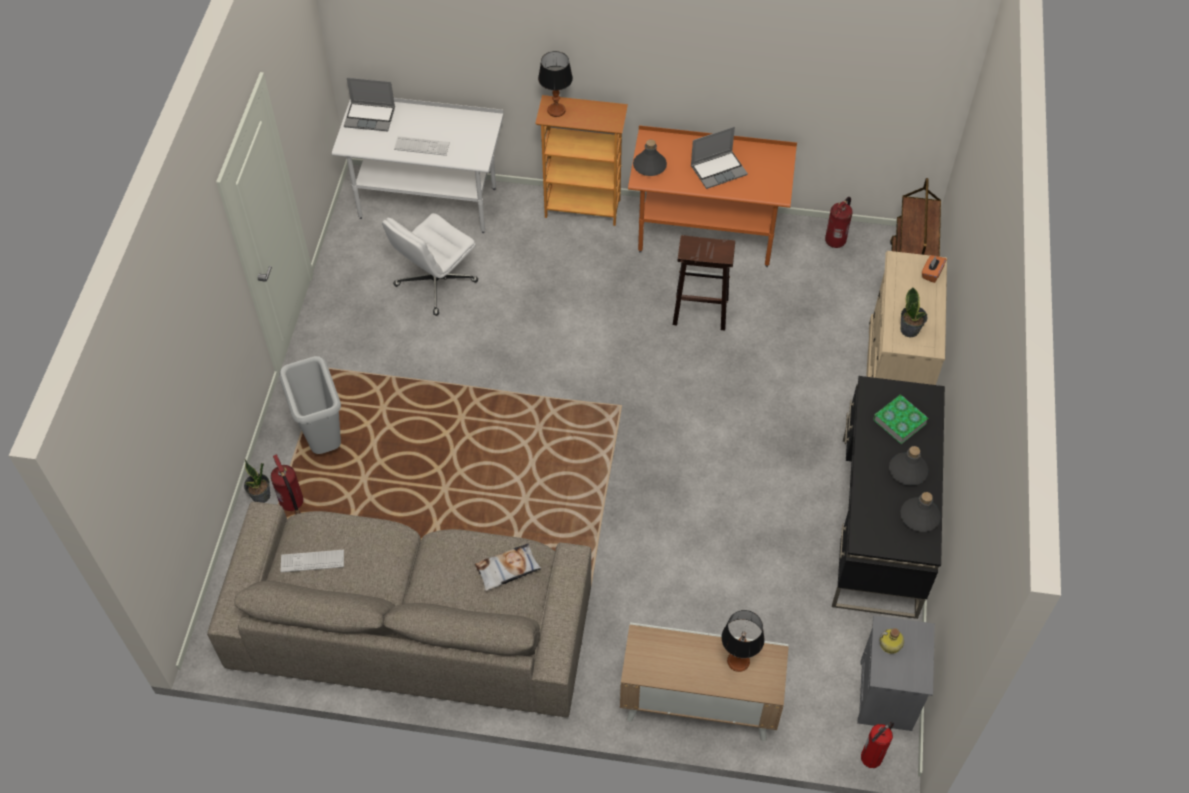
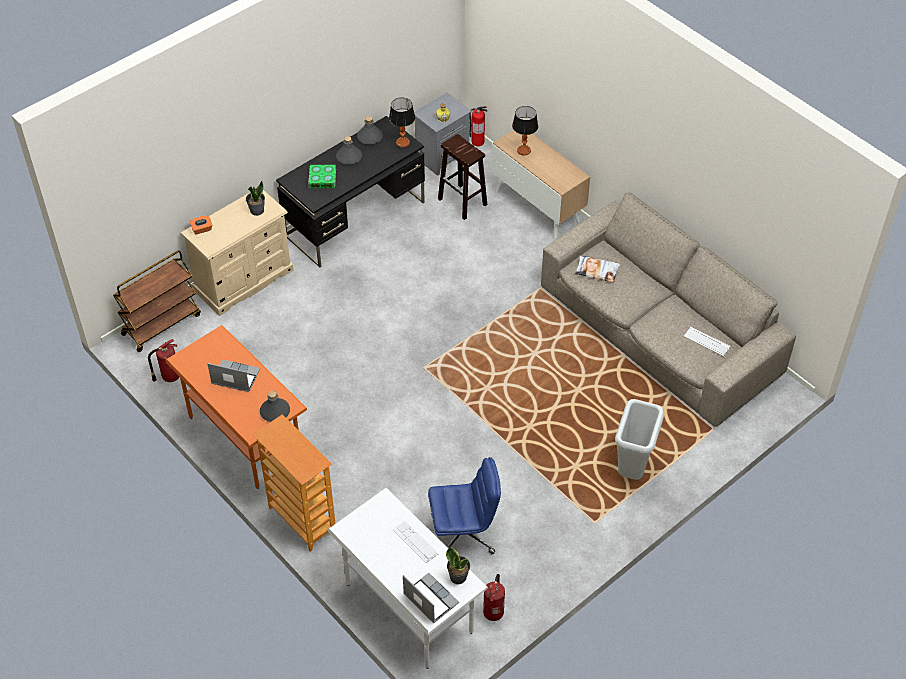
camera: 140 degrees left, 5 degrees down
potted plant [244,459,270,503] -> potted plant moved to [446,548,470,584]
fire extinguisher [271,454,303,514] -> fire extinguisher moved to [483,574,505,621]
white office chair [382,213,478,316] -> blue office chair [428,457,501,554]
table lamp [538,51,573,117] -> table lamp moved to [389,98,415,148]
brown stool [673,235,735,331] -> brown stool moved to [438,134,487,220]

